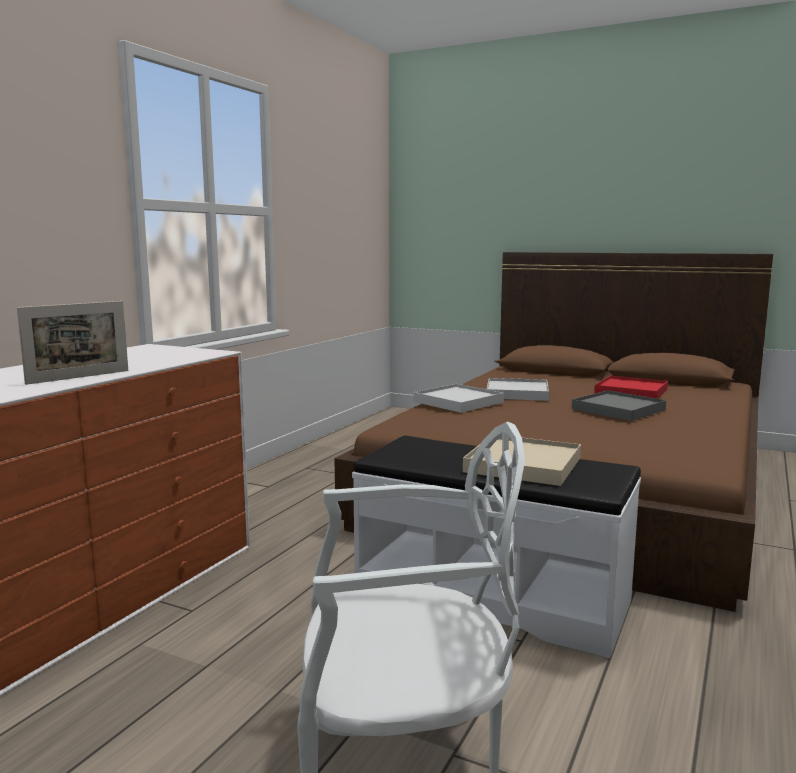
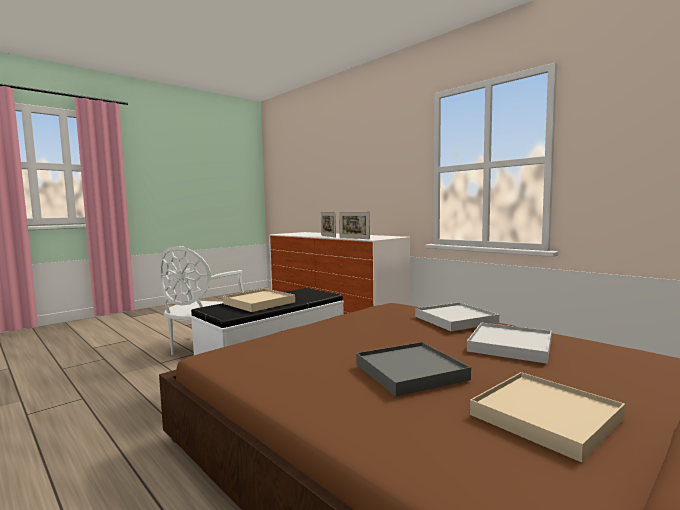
camera: 110 degrees right, 5 degrees down
red tray [594,376,668,399] -> beige tray [470,372,625,462]
none -> picture frame [339,212,370,239]

